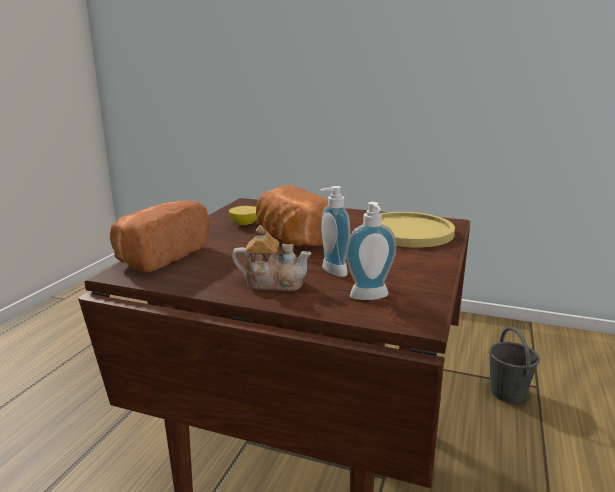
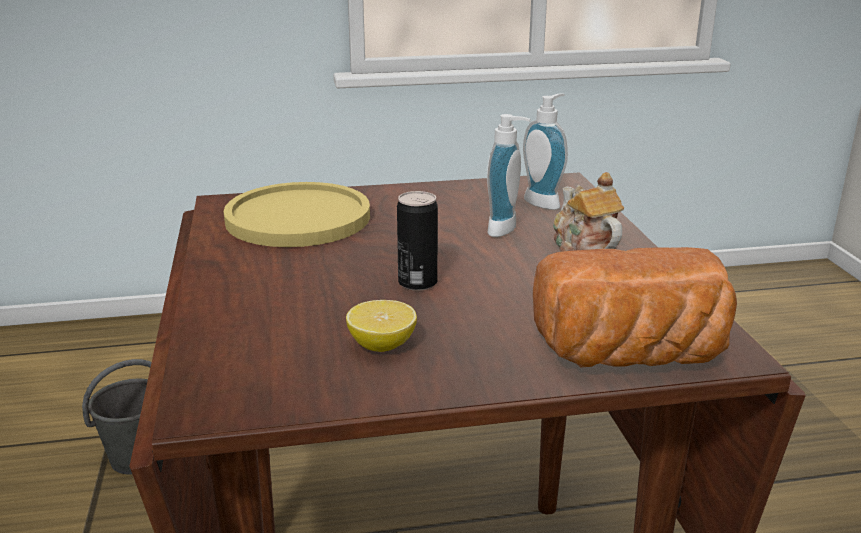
camera: 120 degrees left, 5 degrees up
bread [256,185,328,246] -> can [397,191,438,291]

